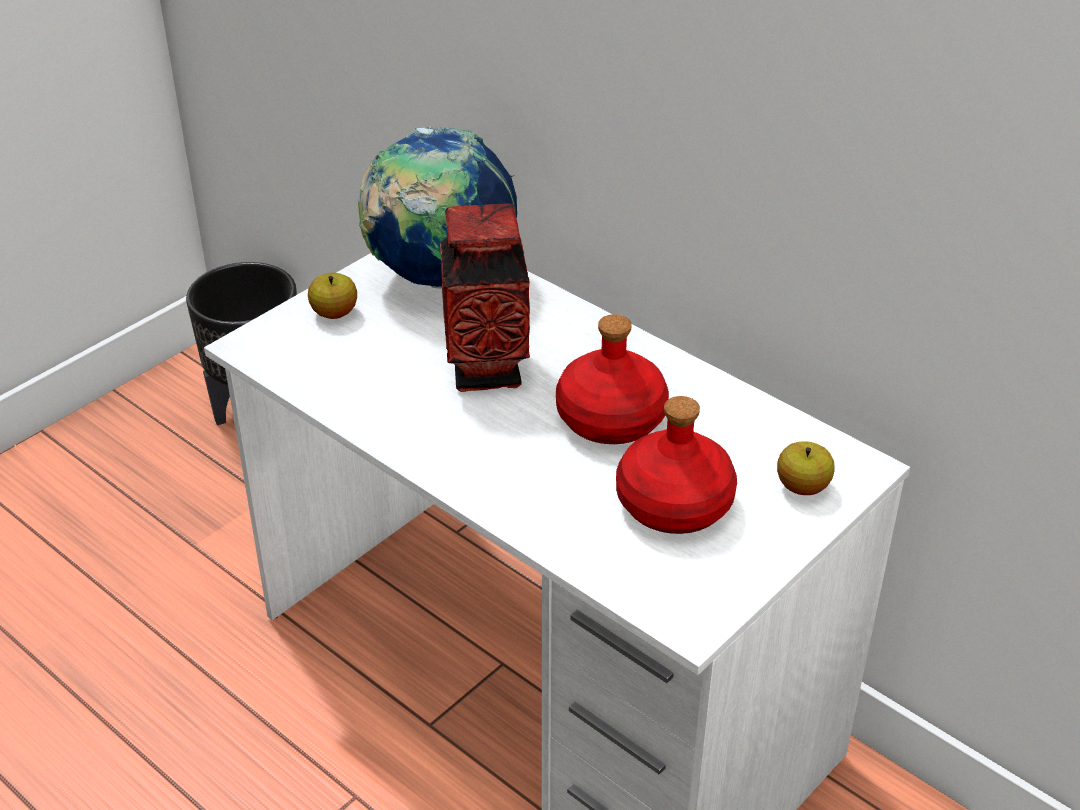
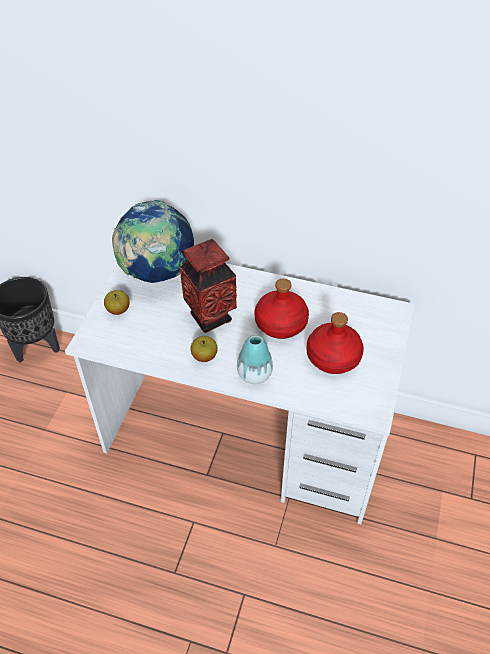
camera: 25 degrees left, 10 degrees up
apple [777,441,835,495] -> apple moved to [191,336,218,362]
none -> vase [237,335,273,384]

